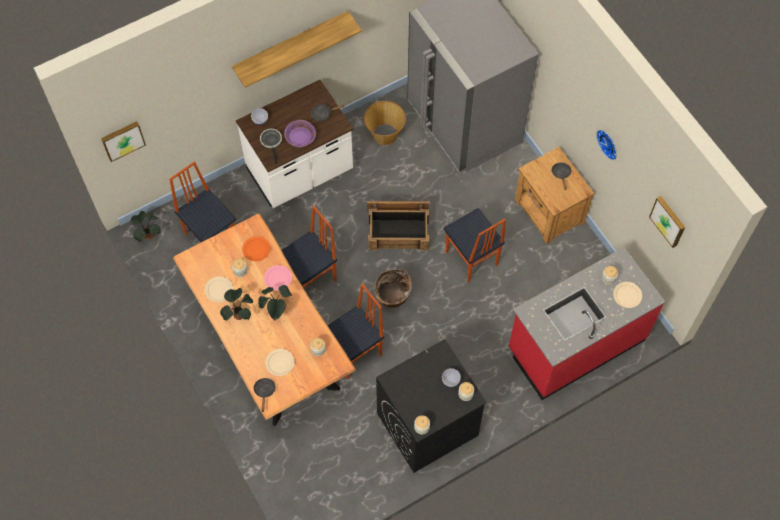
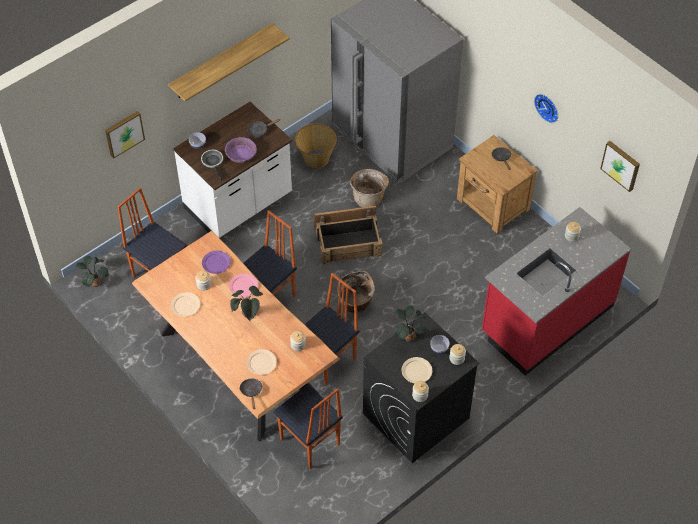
camera: 10 degrees left, 10 degrees down
picture [101,121,146,162] -> picture moved to [105,111,145,159]
potted plant [220,288,253,321] -> potted plant moved to [394,305,427,342]
orange plate [242,236,270,261] -> purple plate [202,251,231,274]
chair [443,208,506,283] -> chair moved to [273,384,343,469]
beige plate [613,282,642,308] -> beige plate moved to [401,357,432,383]
none -> basket [350,169,389,207]

